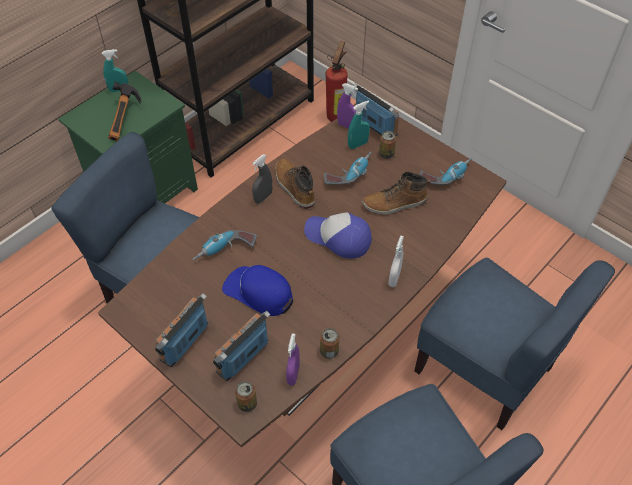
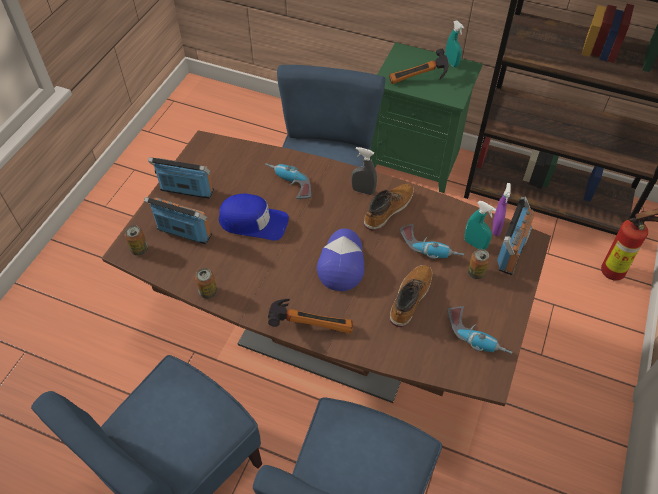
camera: 70 degrees right, 0 degrees up
blue cap [222,265,293,316] -> blue cap turned 90 degrees clockwise [219,194,289,241]
purple spray bottle [286,333,300,386] -> none
boot [362,172,430,215] -> boot turned 60 degrees clockwise [389,265,432,327]
white spray bottle [388,236,404,287] -> hammer [268,299,353,334]

